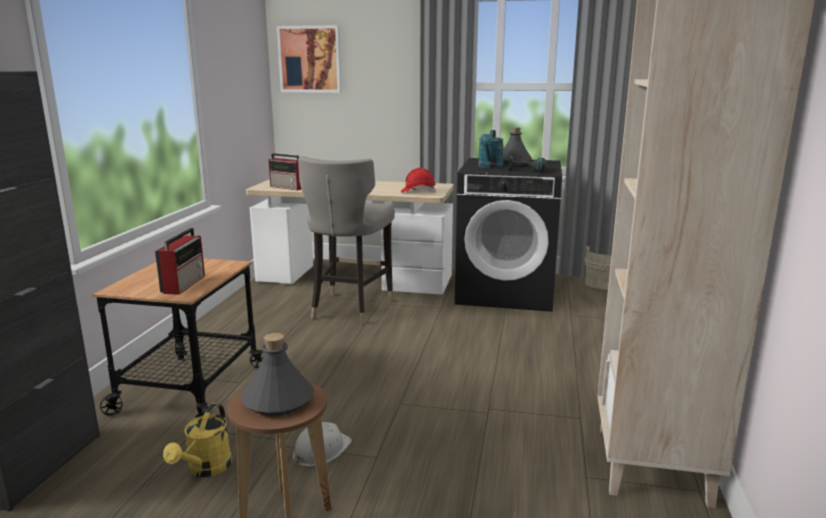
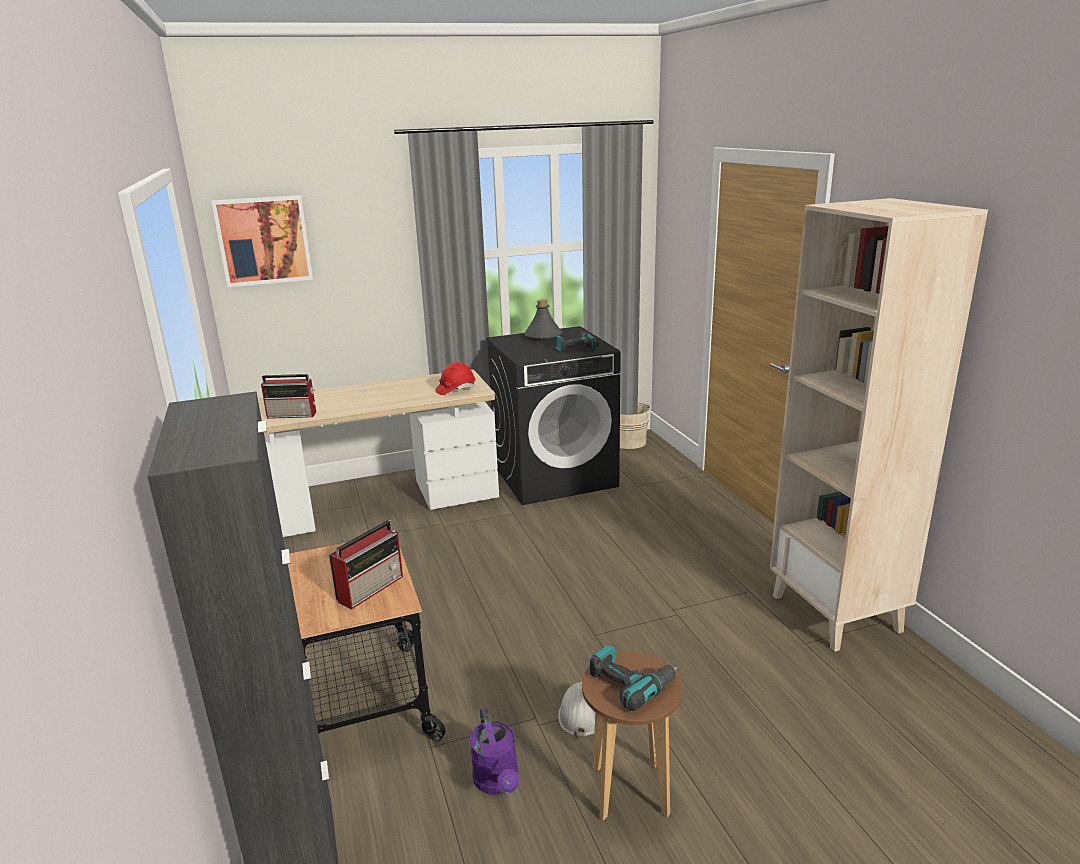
camera: 30 degrees left, 5 degrees up
radio [155,228,205,295] -> radio turned 60 degrees clockwise [329,520,403,609]
yellow watering can [163,403,232,477] -> purple watering can [470,708,519,795]
grey bottle [241,333,314,416] -> power drill [590,644,678,711]
grey stool [298,156,395,325] -> none
turquoise watering can [478,130,504,168] -> none

